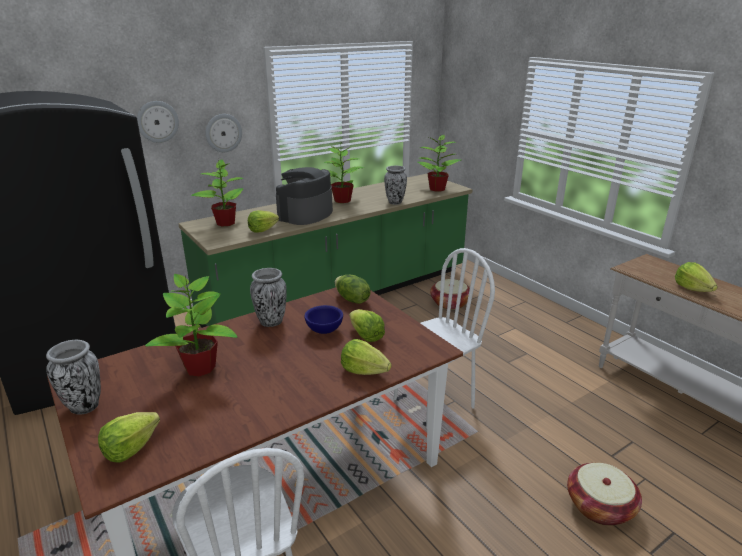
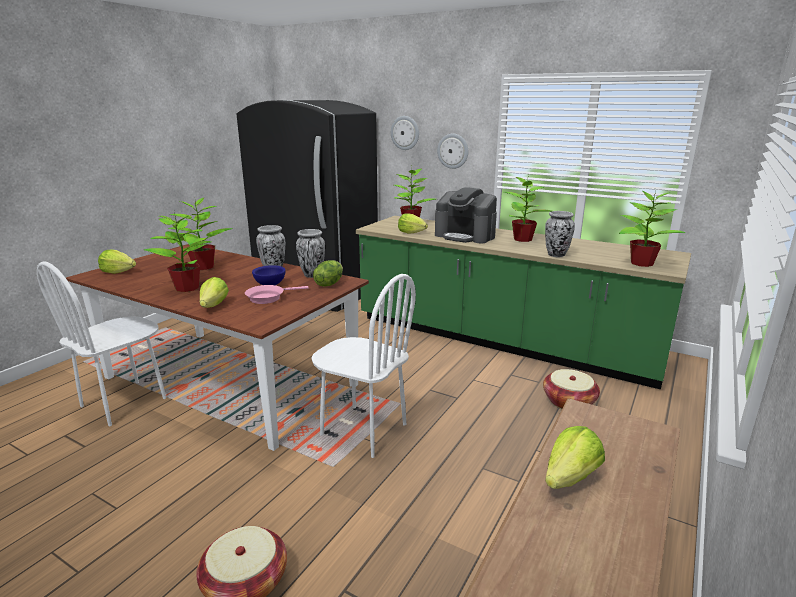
camera: 65 degrees right, 5 degrees down
vase [46,340,101,415] -> vase moved to [296,229,325,278]
coffee machine [276,167,333,225] -> coffee machine turned 150 degrees counterclockwise [435,187,497,243]
lettuce [350,309,385,342] -> pink frying pan [245,285,309,304]
none -> potted plant [144,211,211,292]

